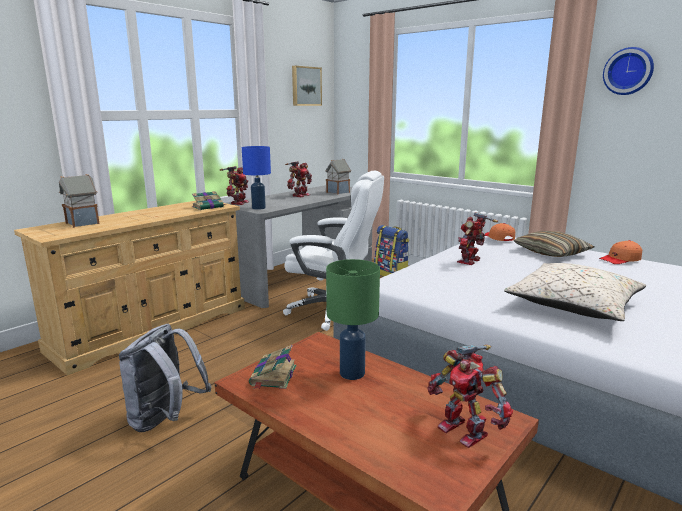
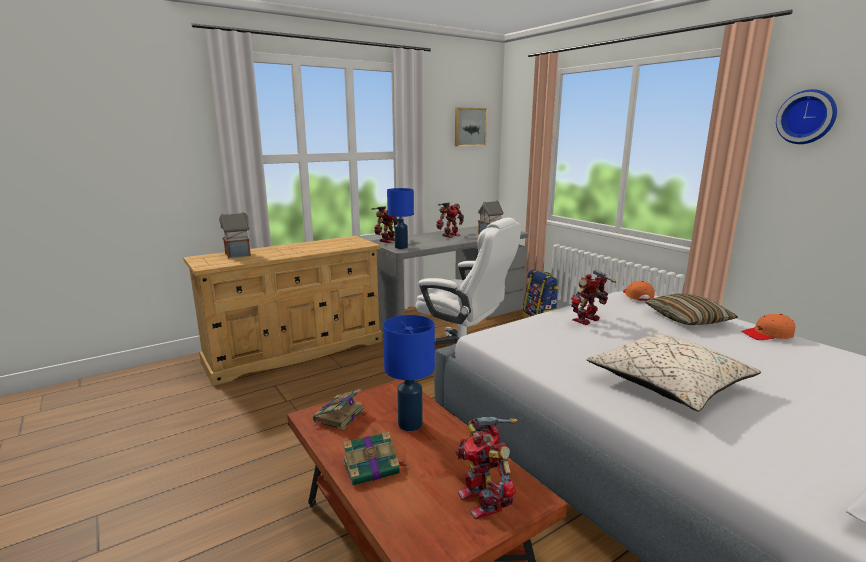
camera: 15 degrees right, 0 degrees up
grey backpack [119,324,212,432] -> none
book [192,191,225,210] -> book moved to [343,431,406,486]
green table lamp [326,259,380,380] -> blue table lamp [383,315,435,431]

